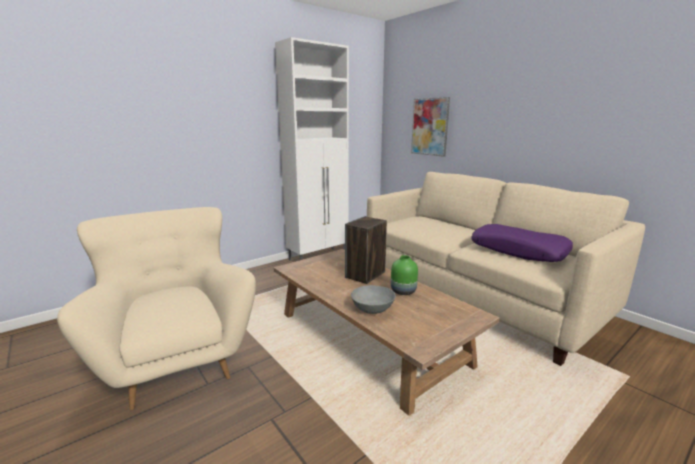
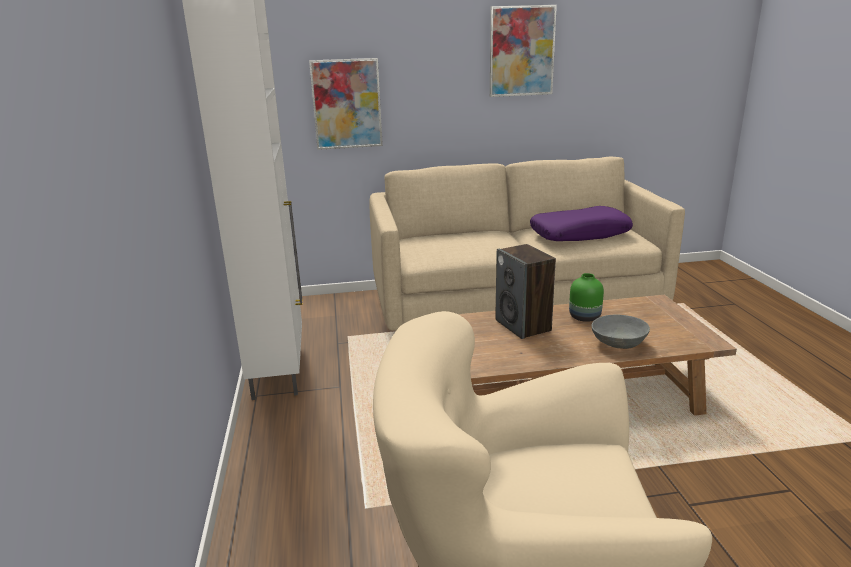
camera: 60 degrees left, 5 degrees up
none -> picture [490,5,557,97]

